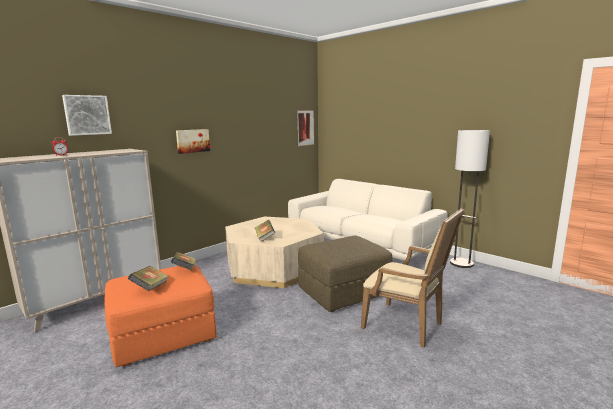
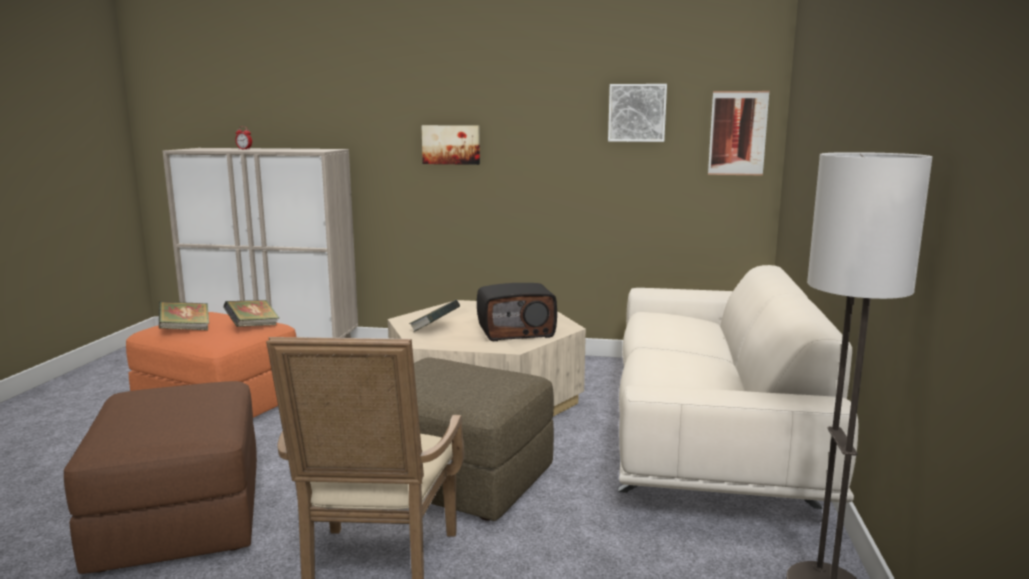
camera: 55 degrees right, 0 degrees up
picture [62,95,112,136] -> picture moved to [608,84,667,142]
none -> brown ottoman [64,381,257,574]
none -> radio [477,283,557,341]

